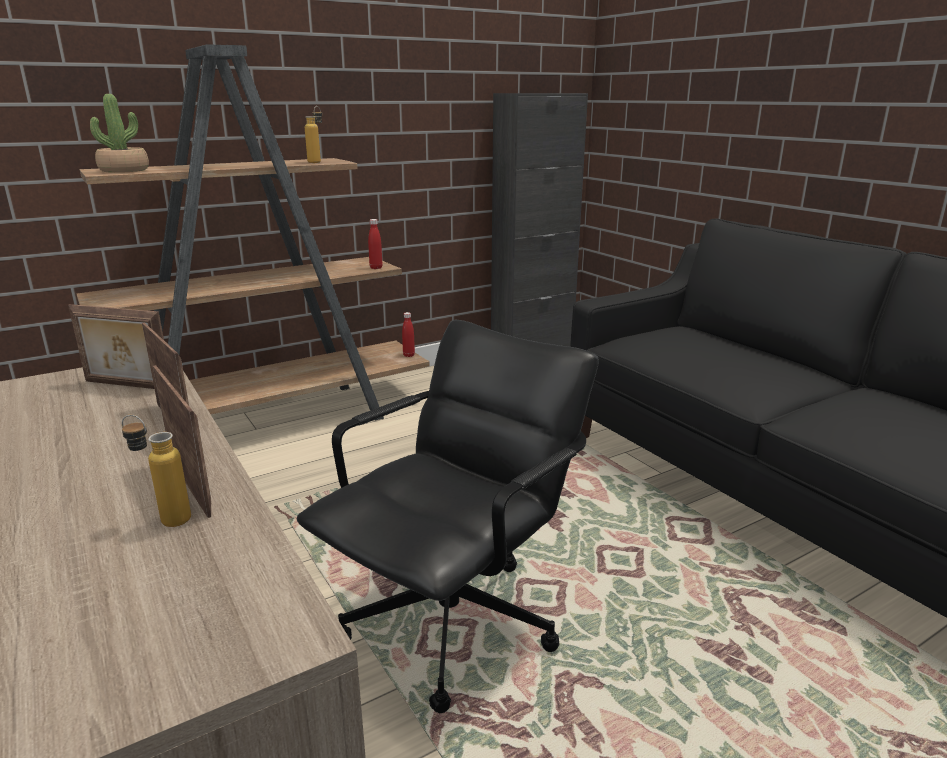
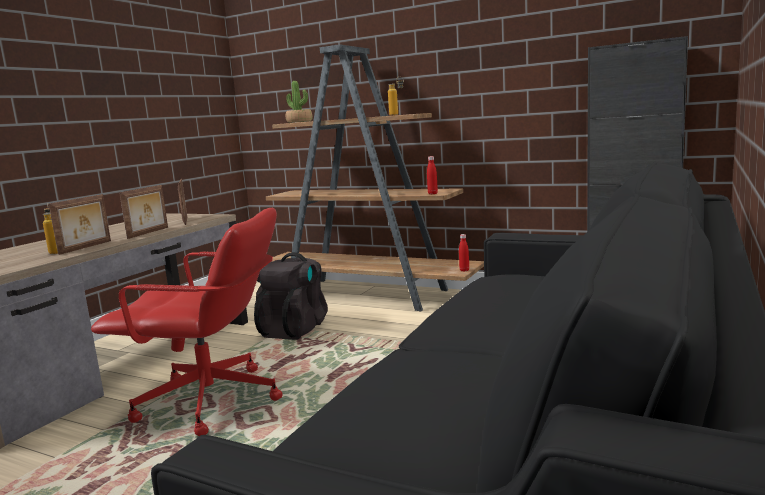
camera: 60 degrees right, 10 degrees down
black office chair [297,320,599,713] -> red office chair [91,208,283,436]
none -> black backpack [254,252,328,340]

